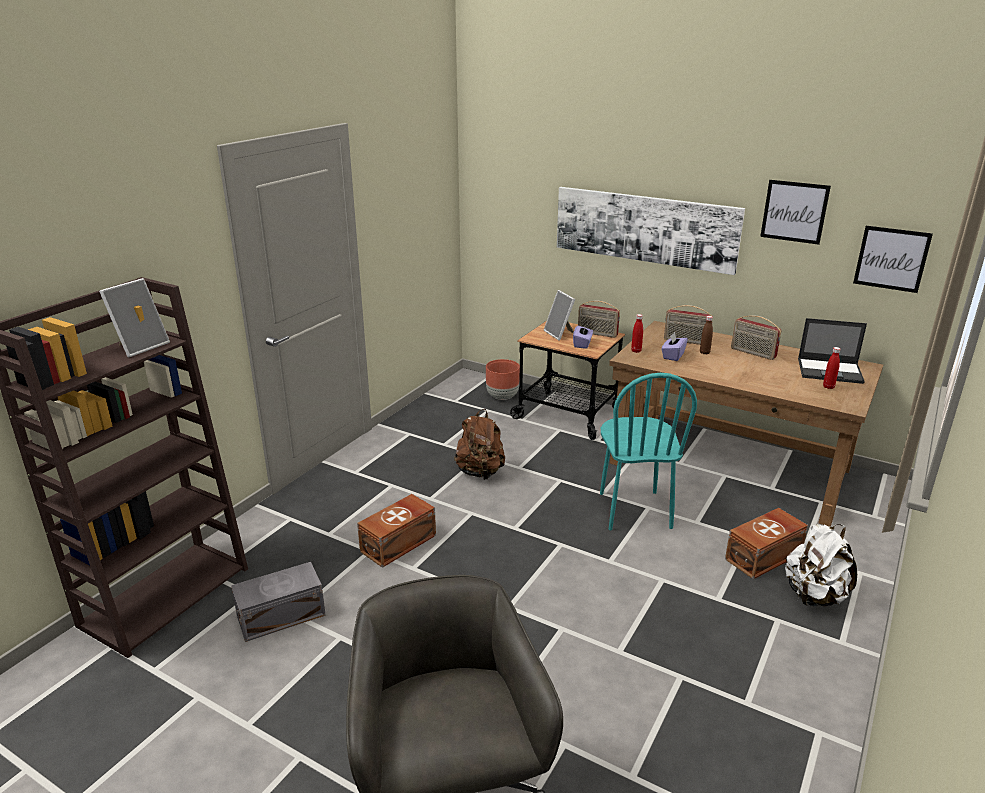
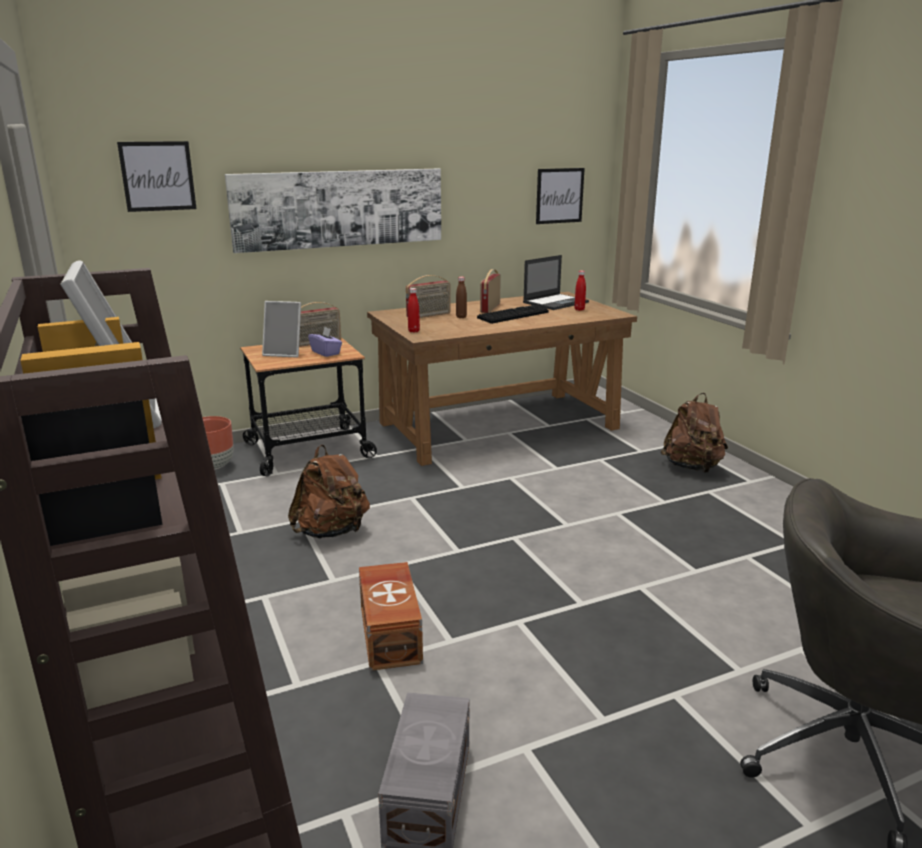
camera: 55 degrees left, 5 degrees down
turquoise chair [600,373,697,530] -> none
purple tissue box [661,332,688,361] -> none
brown storage box [725,508,808,579] -> none
radio [731,315,781,360] -> radio turned 120 degrees clockwise [480,269,501,313]
picture [760,180,831,245] -> picture moved to [117,141,196,212]
white backpack [785,524,857,606] -> brown backpack [661,393,728,473]
none -> keyboard [477,305,549,324]

